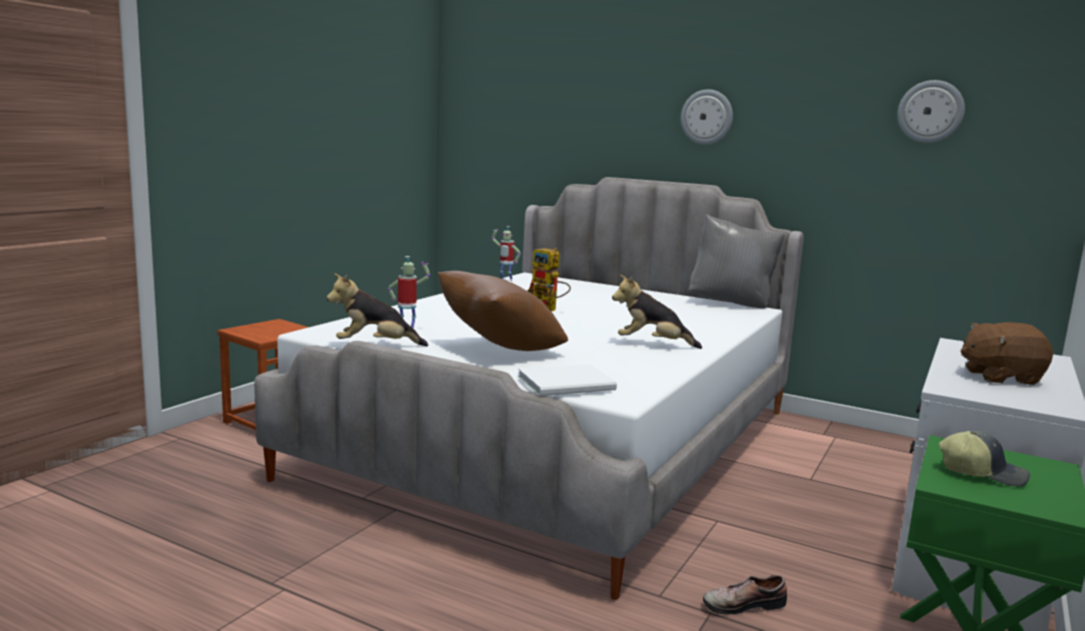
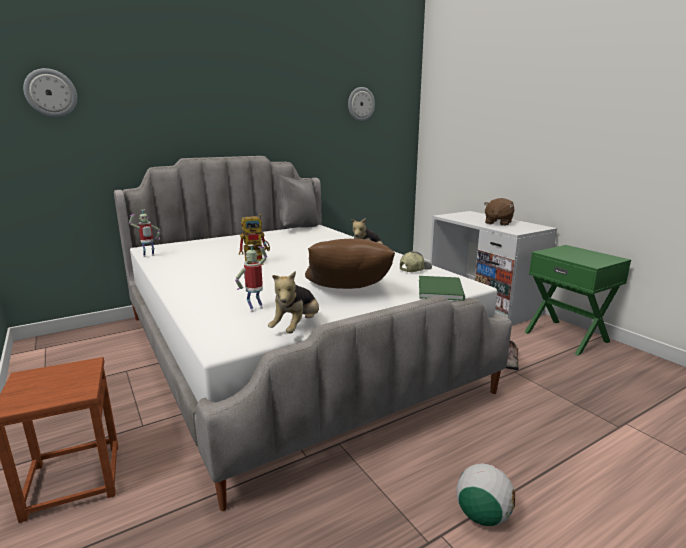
camera: 60 degrees left, 5 degrees up
white book [518,364,617,396] -> green book [419,276,465,301]
wall clock [681,89,733,145] -> wall clock moved to [23,68,77,117]
cap [939,431,1030,486] -> cap moved to [400,251,432,272]
none -> football [456,463,515,526]

